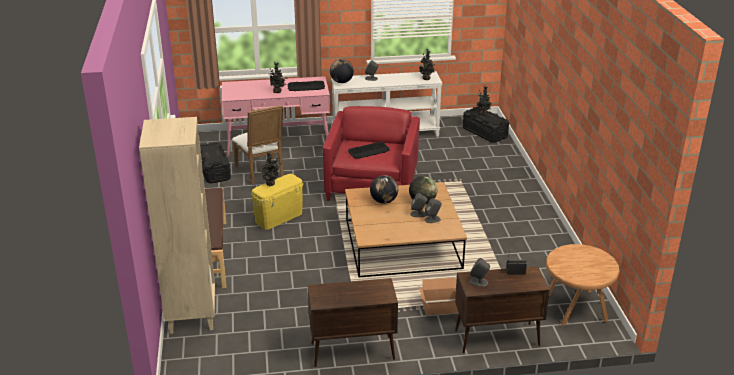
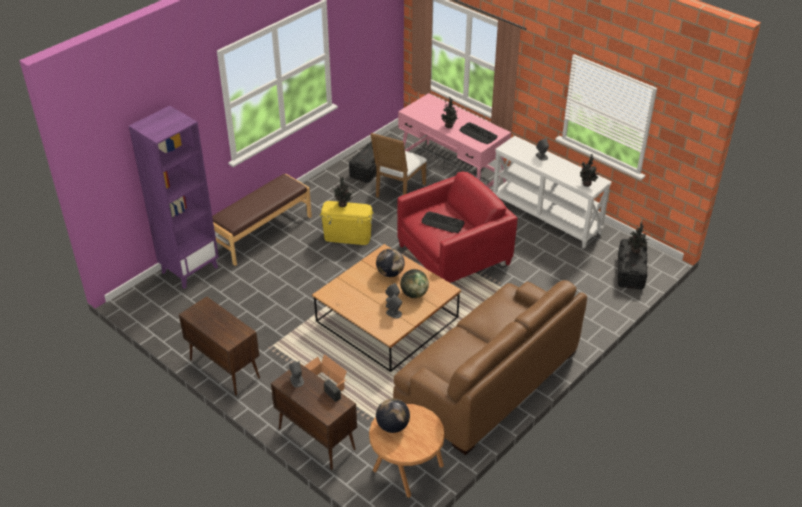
camera: 50 degrees right, 10 degrees up
beige bookcase [139,117,215,334] -> purple bookcase [129,105,219,289]
globe [330,59,354,83] -> globe moved to [376,398,410,433]
none -> brown sofa [393,280,587,455]

